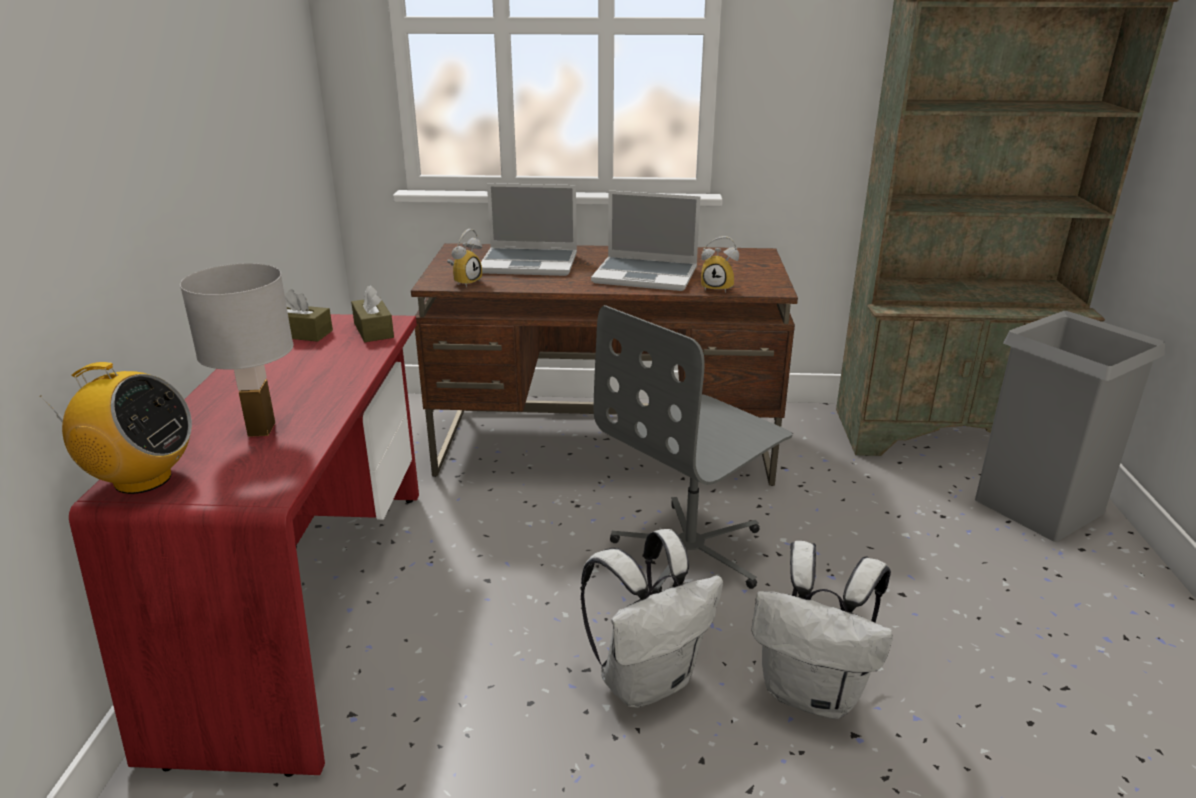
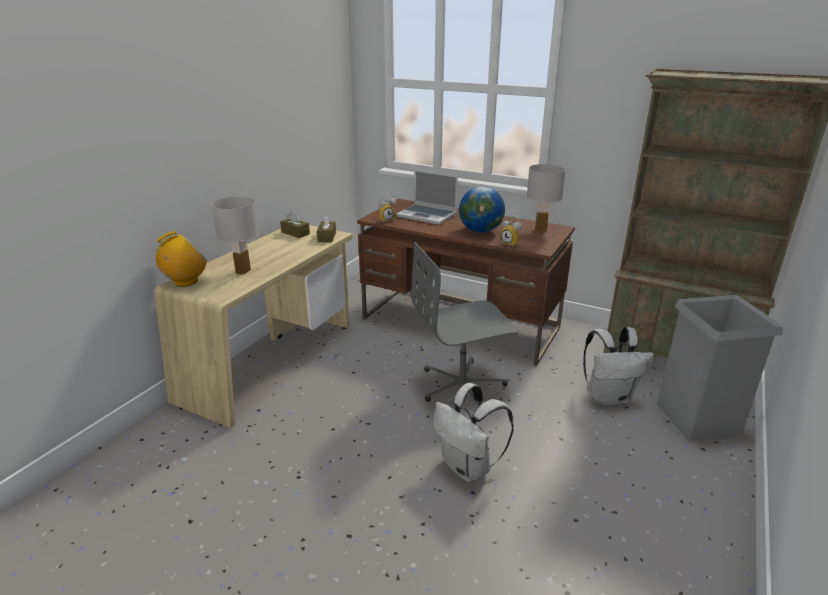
camera: 25 degrees right, 0 degrees up
radio [39,362,192,494] -> radio turned 75 degrees counterclockwise [156,231,207,287]
red desk [69,314,419,777] -> beige desk [155,225,353,428]
white backpack [581,529,723,708] -> white backpack moved to [583,327,654,405]
laptop [591,190,700,291] -> globe [459,186,505,233]
none -> white table lamp [527,164,566,232]

